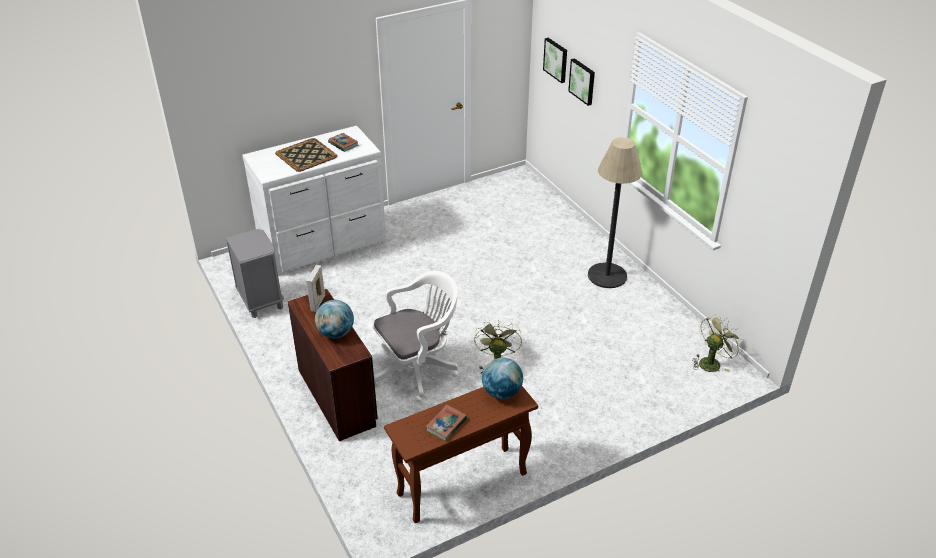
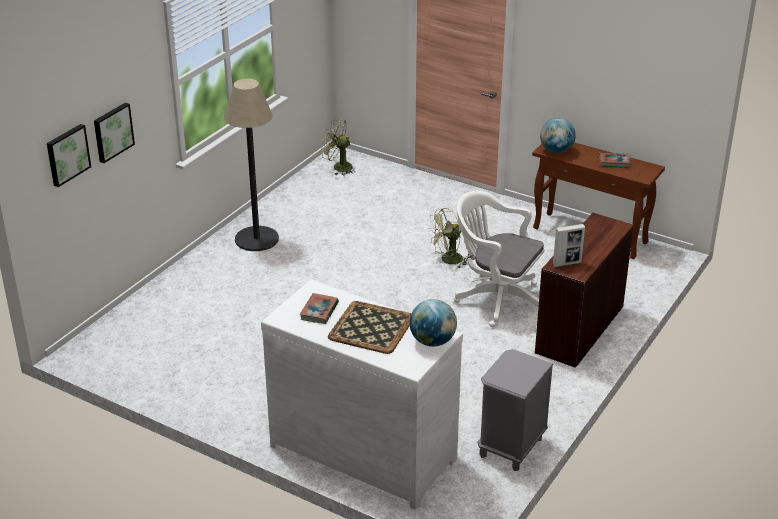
camera: 120 degrees left, 5 degrees down
globe [315,300,354,338] -> globe moved to [409,299,457,347]

